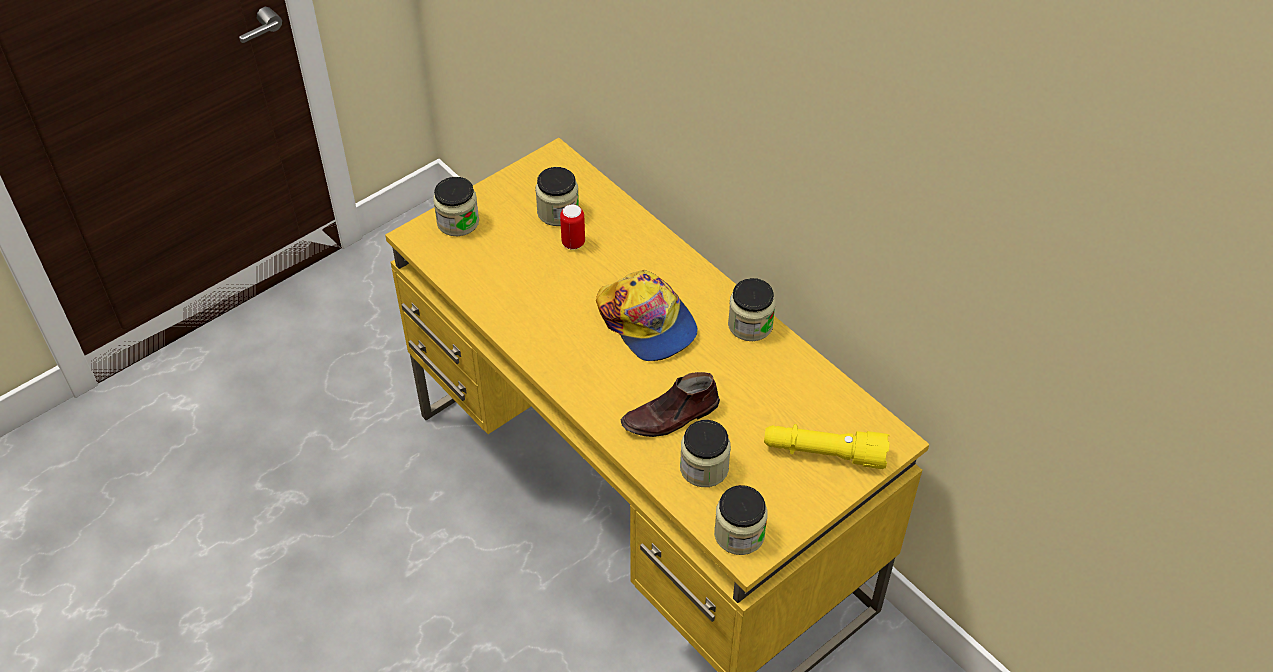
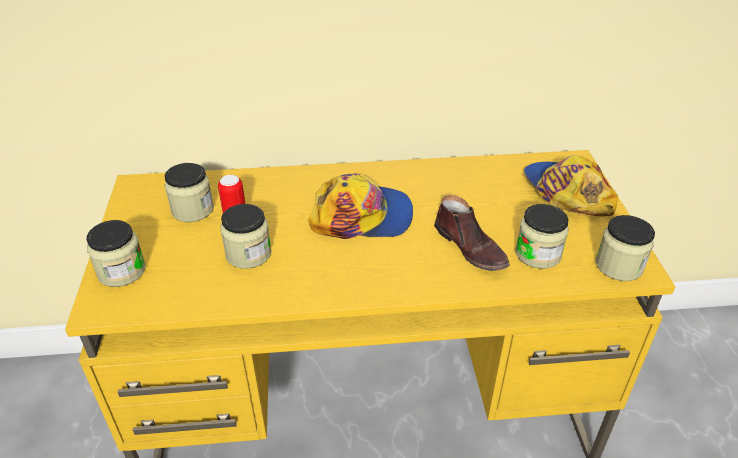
camera: 55 degrees left, 10 degrees down
brown shoe [620,372,720,437] -> brown shoe turned 45 degrees counterclockwise [434,195,510,271]
jar [728,278,776,341] -> jar moved to [220,204,272,269]
yellow flashlight [764,424,890,469] -> cap [524,155,618,217]

